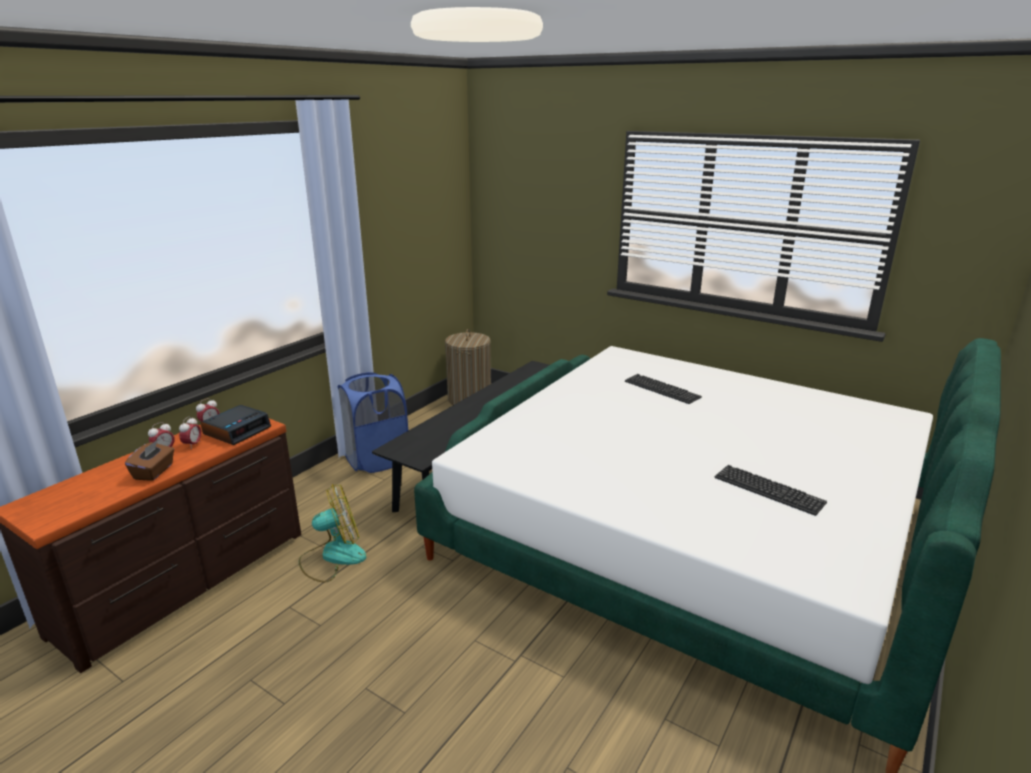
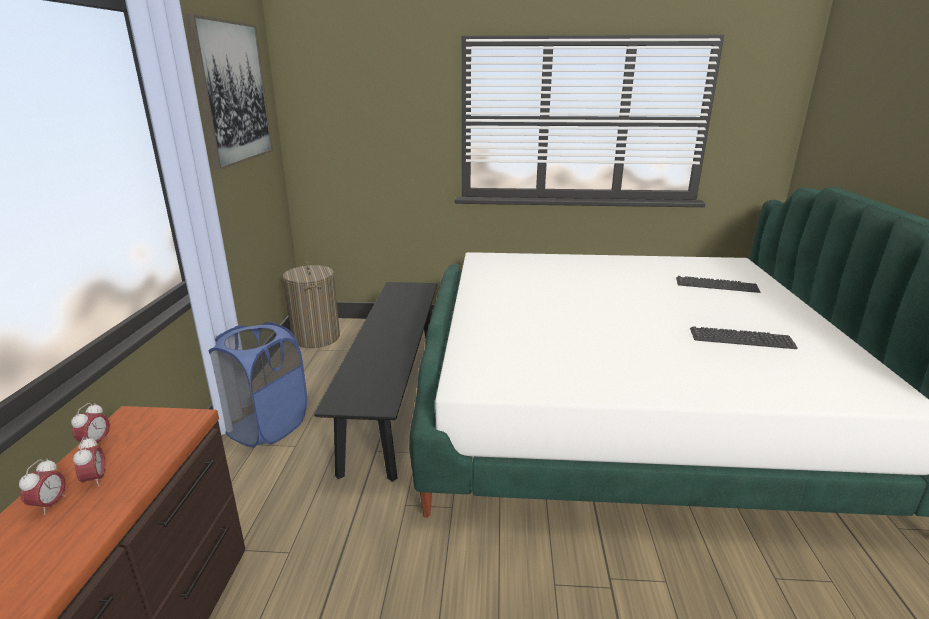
camera: 30 degrees left, 0 degrees up
brown tissue box [125,439,174,481] -> none
alarm clock [201,405,271,445] -> none
fan [299,484,367,583] -> none
keyboard [625,374,702,404] -> keyboard moved to [676,276,760,293]
none -> picture [186,14,273,170]

